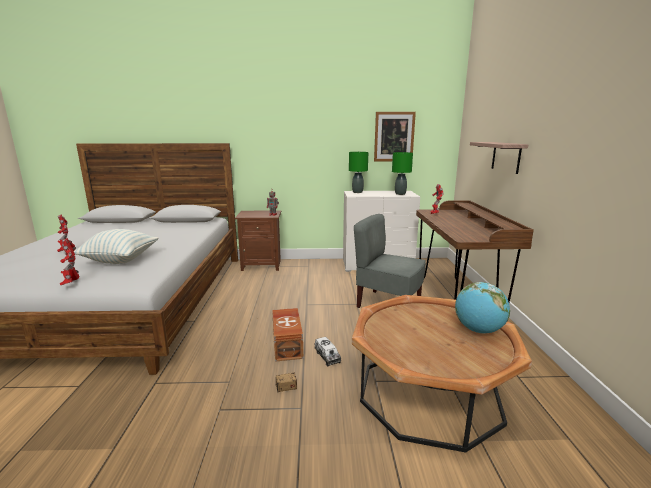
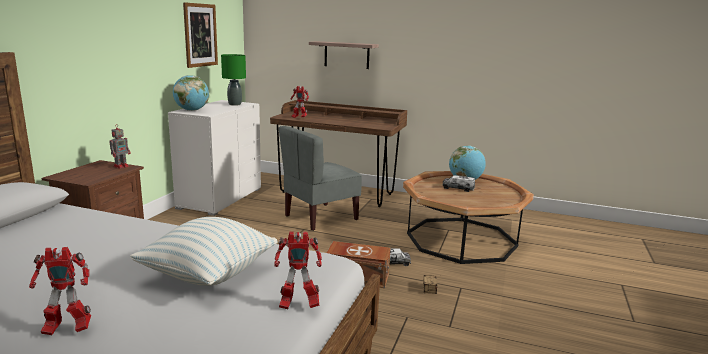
camera: 70 degrees left, 0 degrees up
green table lamp [349,152,368,193] -> globe [173,75,209,111]
none -> toy truck [443,175,475,192]

